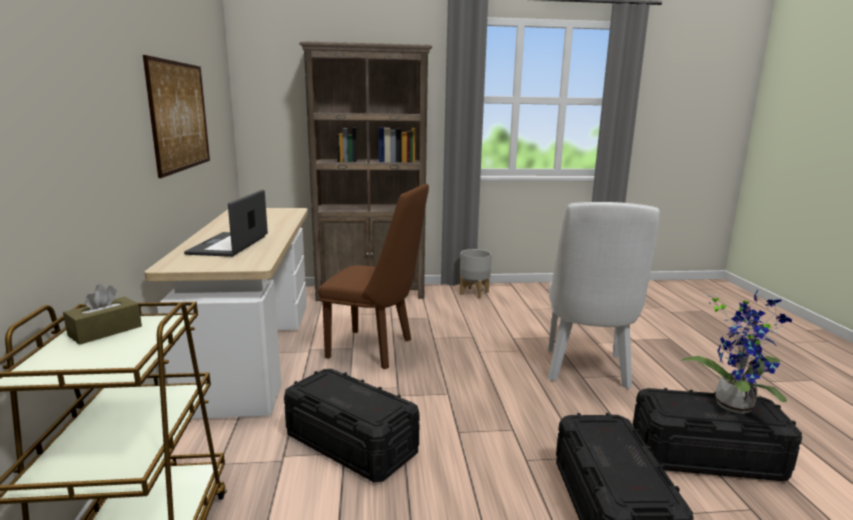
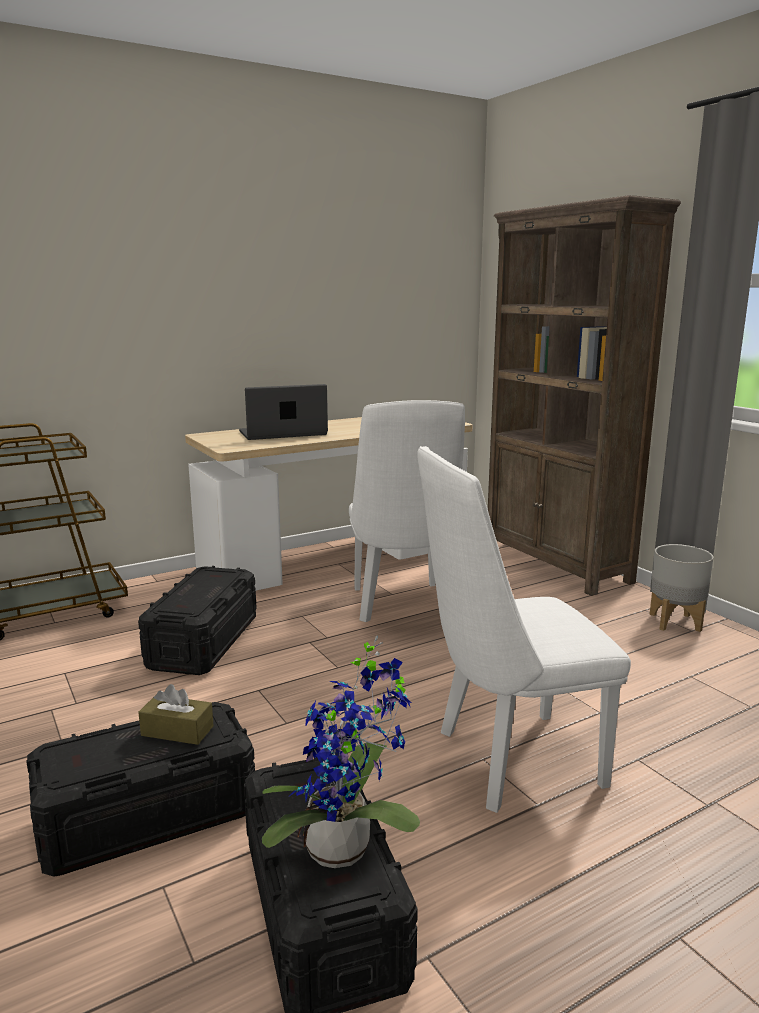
camera: 65 degrees right, 0 degrees up
brown tissue box [63,285,142,345] -> brown tissue box moved to [138,684,214,745]
picture [143,55,210,178] -> none
brown chair [318,184,429,369] -> white chair [349,400,465,622]

